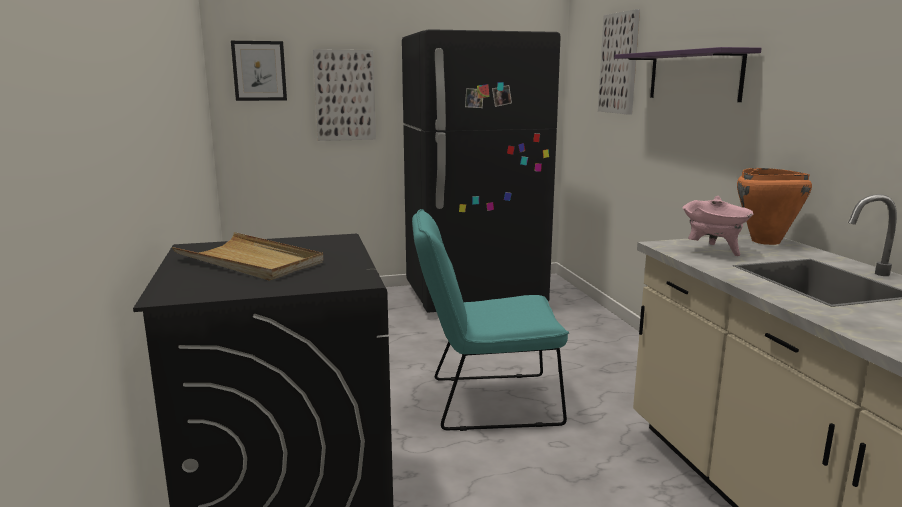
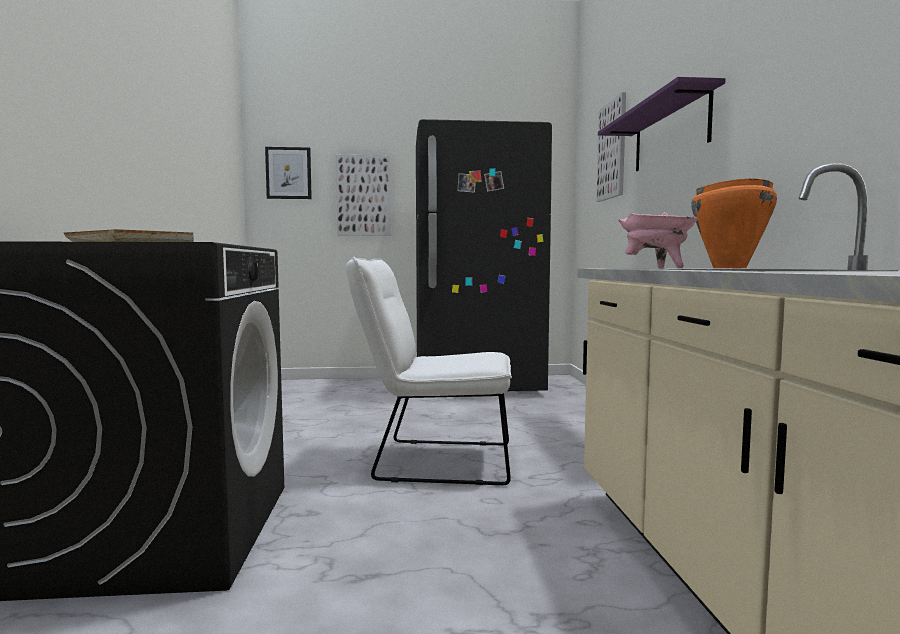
camera: 10 degrees right, 10 degrees down
turquoise chair [412,209,569,431] -> white chair [346,257,512,485]

